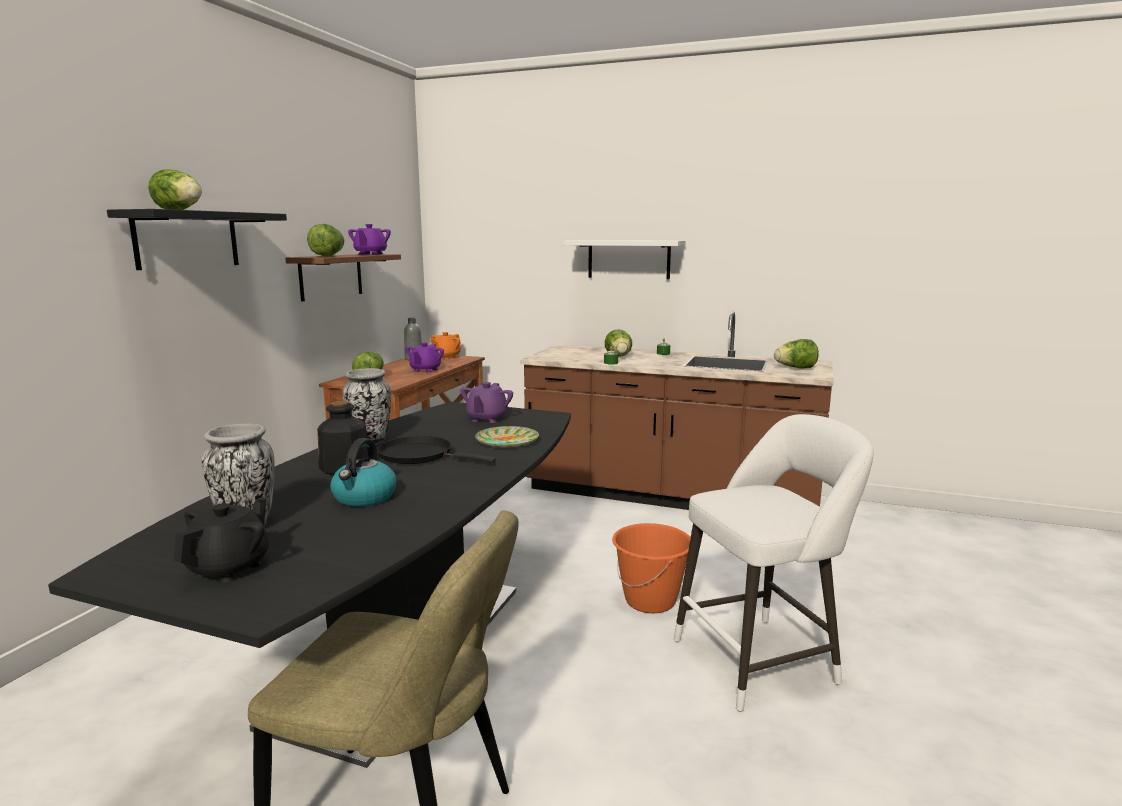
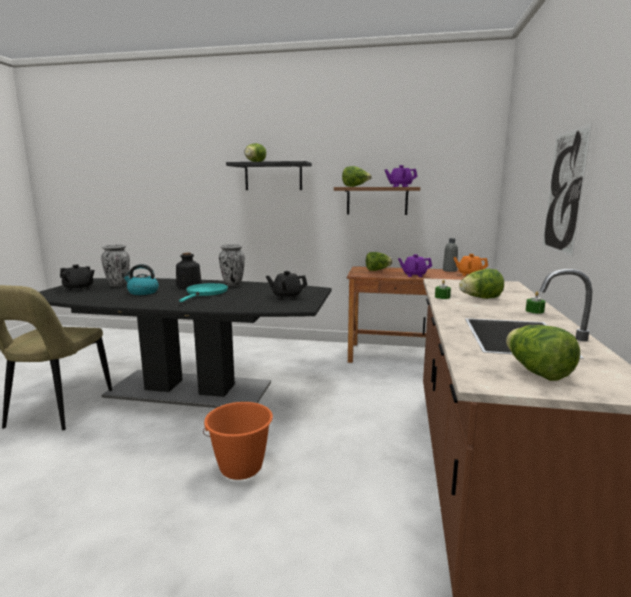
camera: 80 degrees right, 0 degrees up
black frying pan [377,436,496,464] -> turquoise frying pan [179,283,228,302]
purple teapot [460,382,513,423] -> black teapot [266,271,308,299]
plate [475,426,539,448] -> none
white shelf [563,240,686,280] -> picture [542,123,592,257]
white stool [674,414,874,712] -> none

